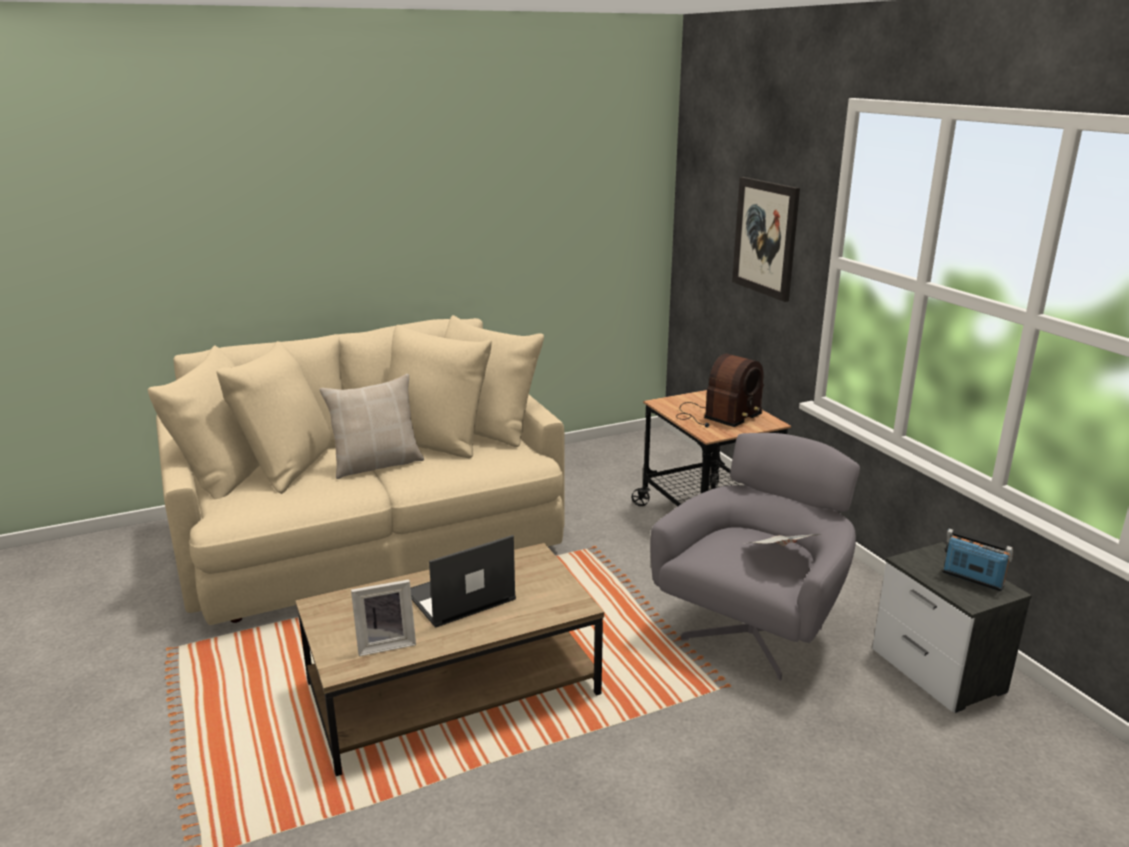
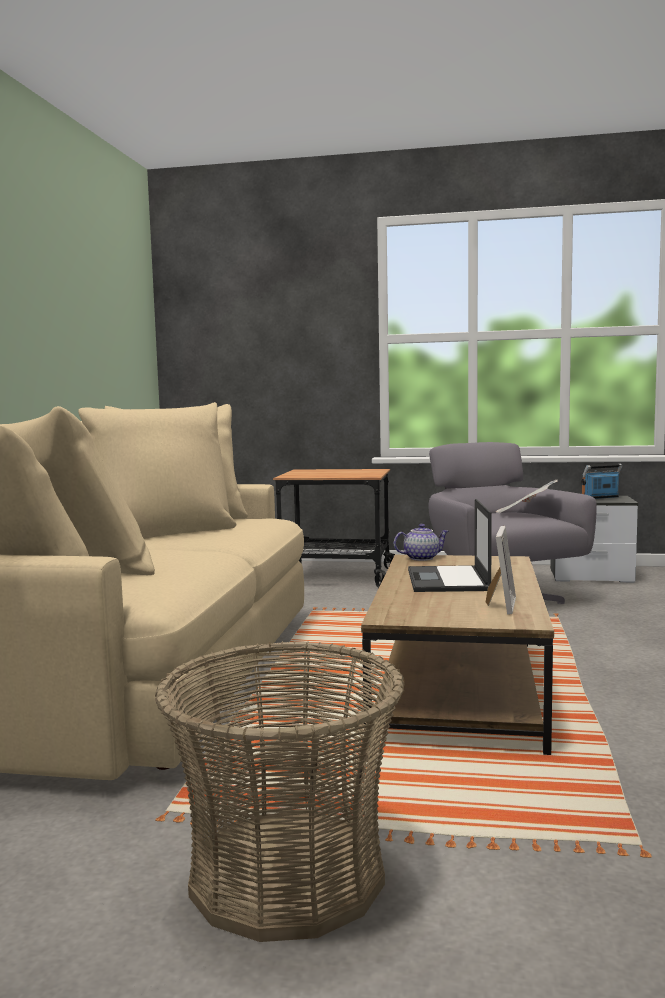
camera: 55 degrees left, 15 degrees down
beige pillow [319,374,424,479] -> none
radio [676,354,764,428] -> none
picture [732,177,800,302] -> none
none -> basket [155,641,405,942]
none -> teapot [394,524,449,561]

